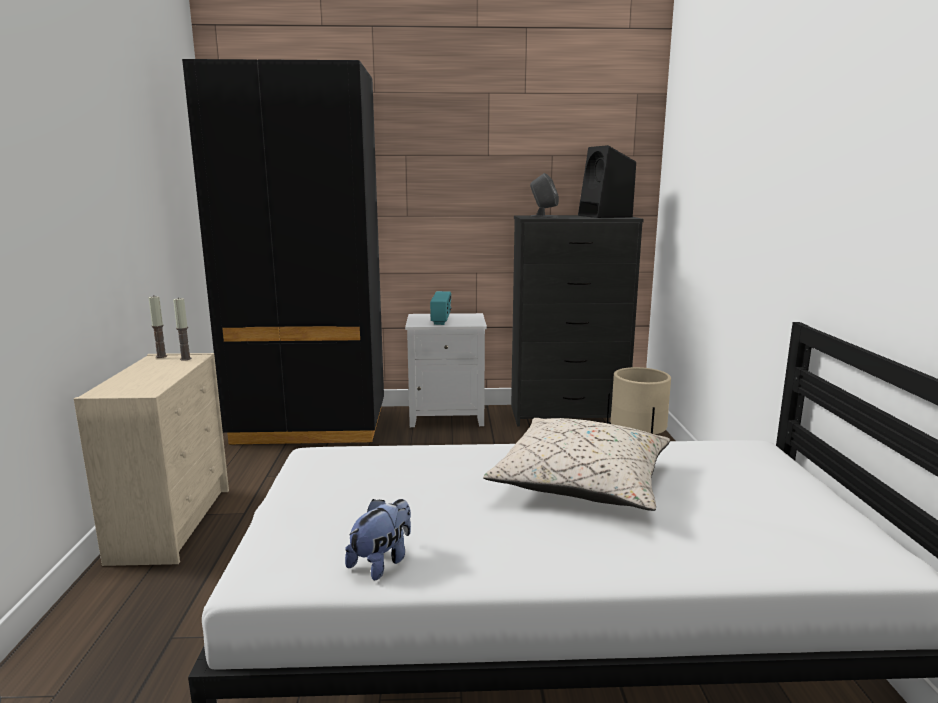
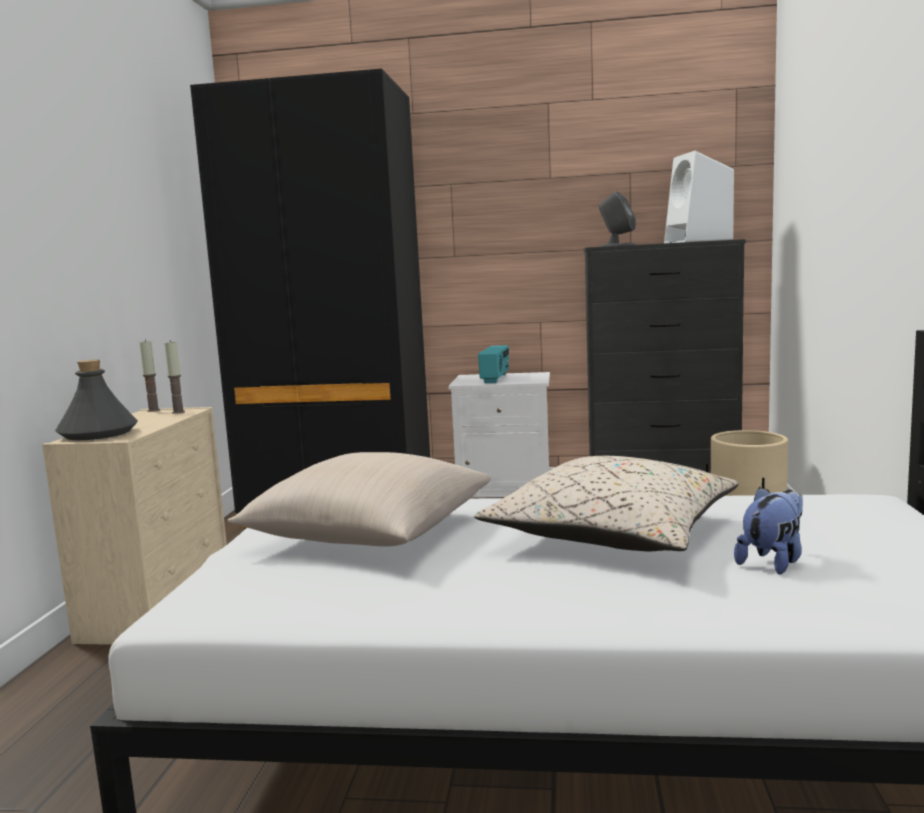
camera: 10 degrees right, 5 degrees down
plush toy [345,499,411,580] -> plush toy moved to [734,487,803,574]
black speaker [578,145,636,218] -> white speaker [664,151,734,243]
none -> grey bottle [55,359,138,440]
none -> beige pillow [228,452,491,547]

